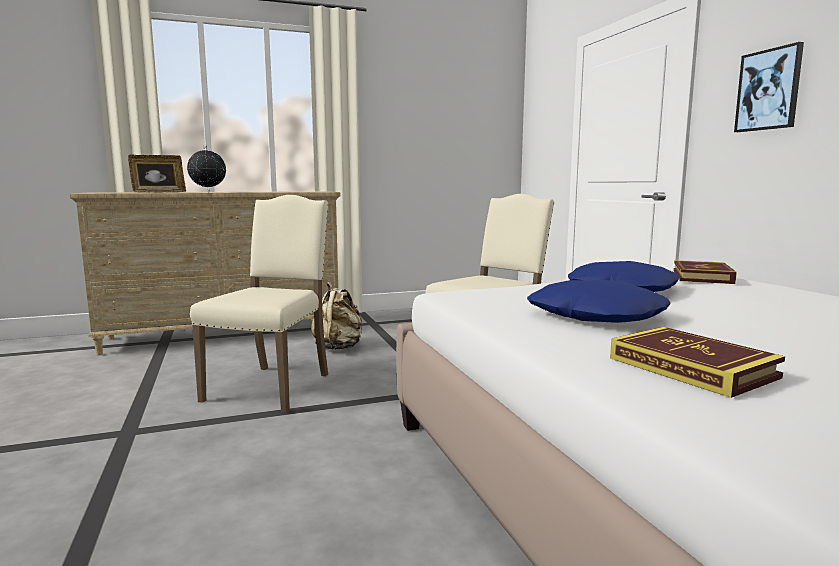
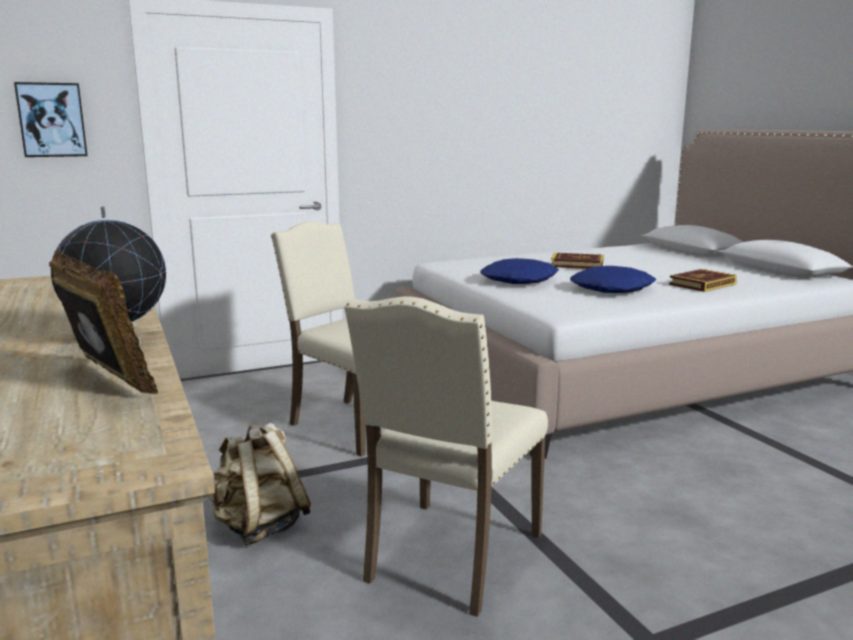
camera: 95 degrees left, 5 degrees up
beige chair [190,195,328,413] -> beige chair turned 75 degrees counterclockwise [344,296,548,617]
book [673,260,737,284] -> book moved to [551,253,604,269]
picture [734,42,804,132] -> picture moved to [14,82,88,157]

